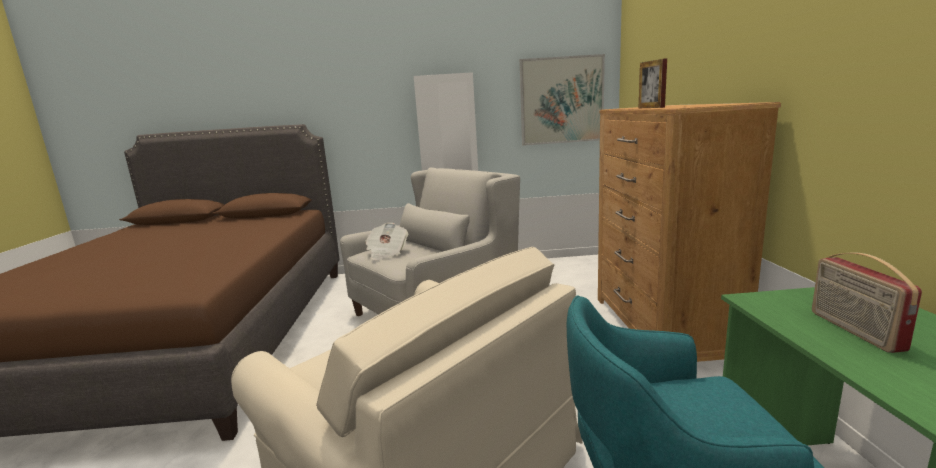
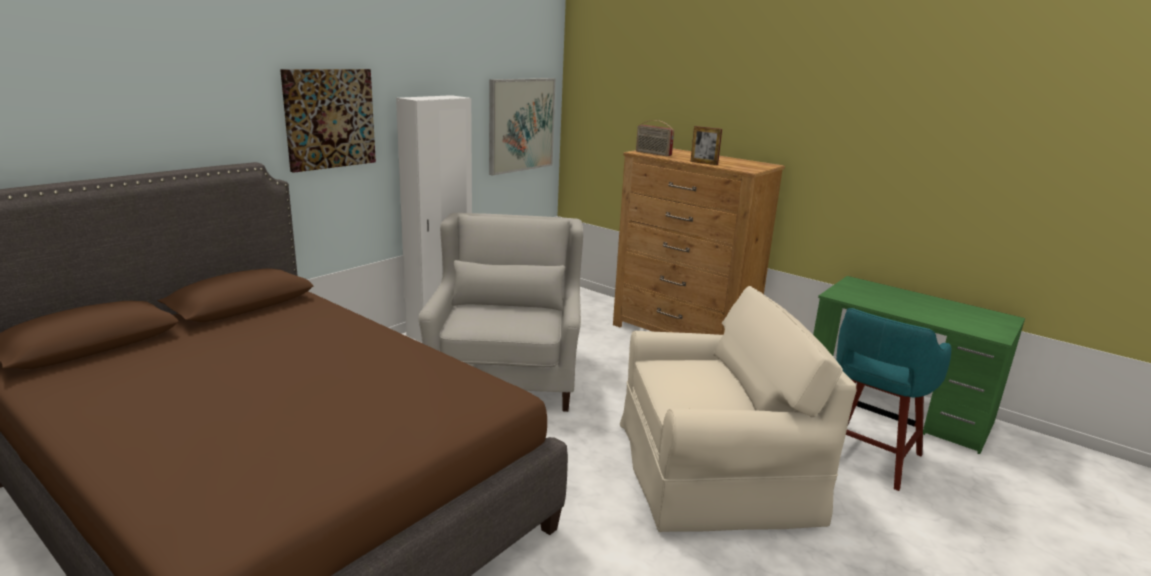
camera: 50 degrees left, 5 degrees up
newspaper [365,223,408,260] -> none
radio [812,253,922,353] -> radio moved to [636,120,674,156]
none -> picture [280,69,376,173]

